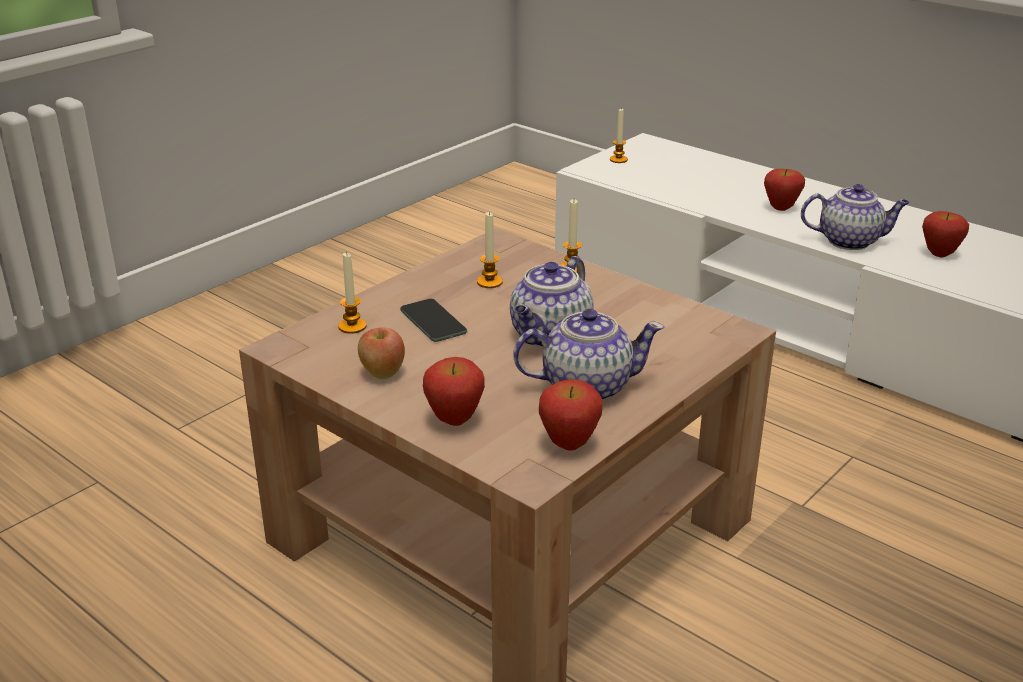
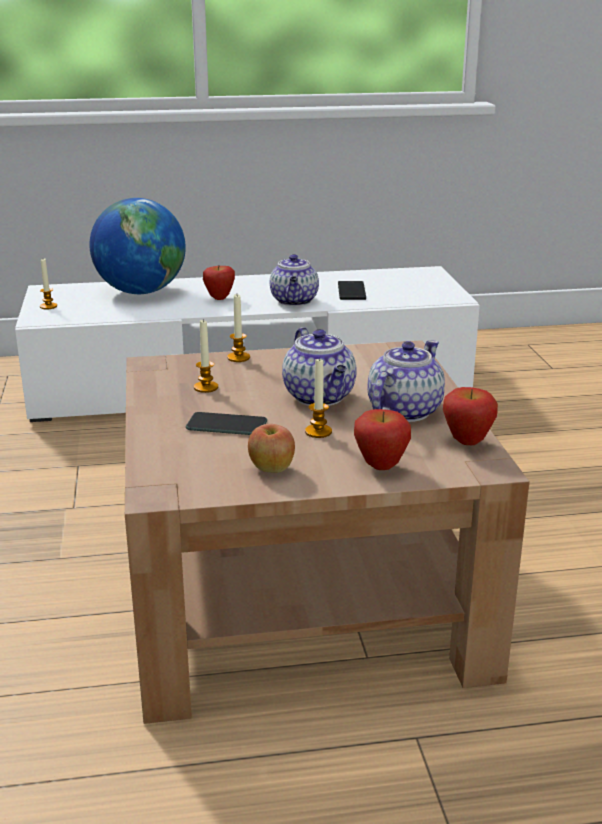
camera: 50 degrees left, 5 degrees down
candle [338,252,366,334] -> candle moved to [305,358,332,438]
teapot [801,184,910,250] -> teapot turned 135 degrees clockwise [270,254,319,306]
apple [922,211,969,257] -> phone [338,281,366,300]
none -> globe [89,198,186,294]

